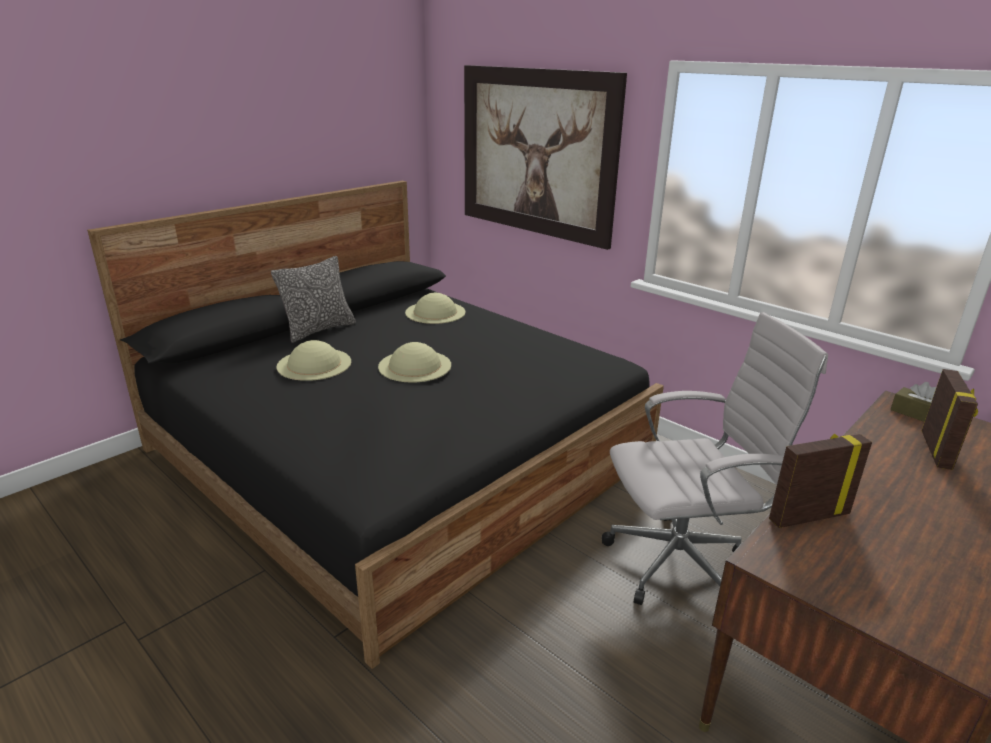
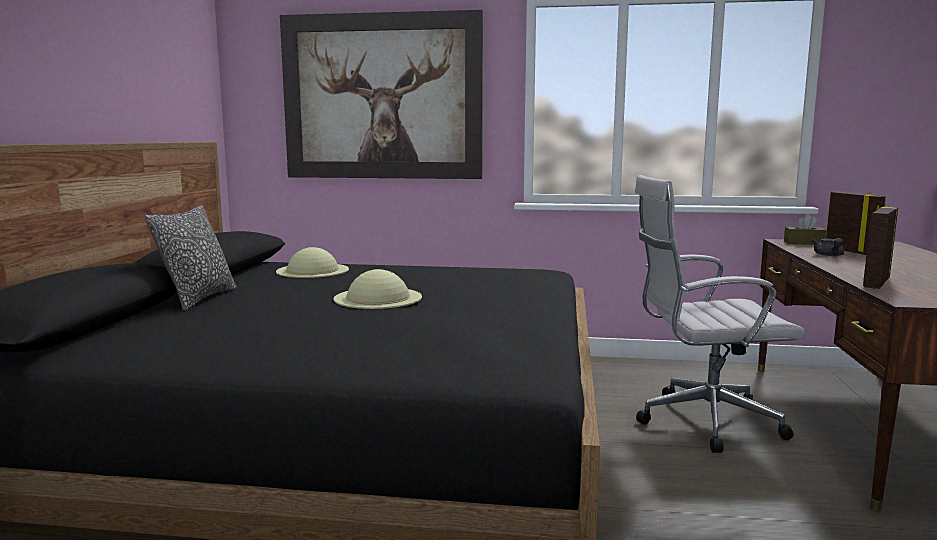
camera: 35 degrees left, 15 degrees down
beige hat [277,340,351,381] -> none
white office chair [602,312,828,605] -> white office chair turned 135 degrees counterclockwise [634,175,806,453]
none -> grey teapot [812,238,844,256]

